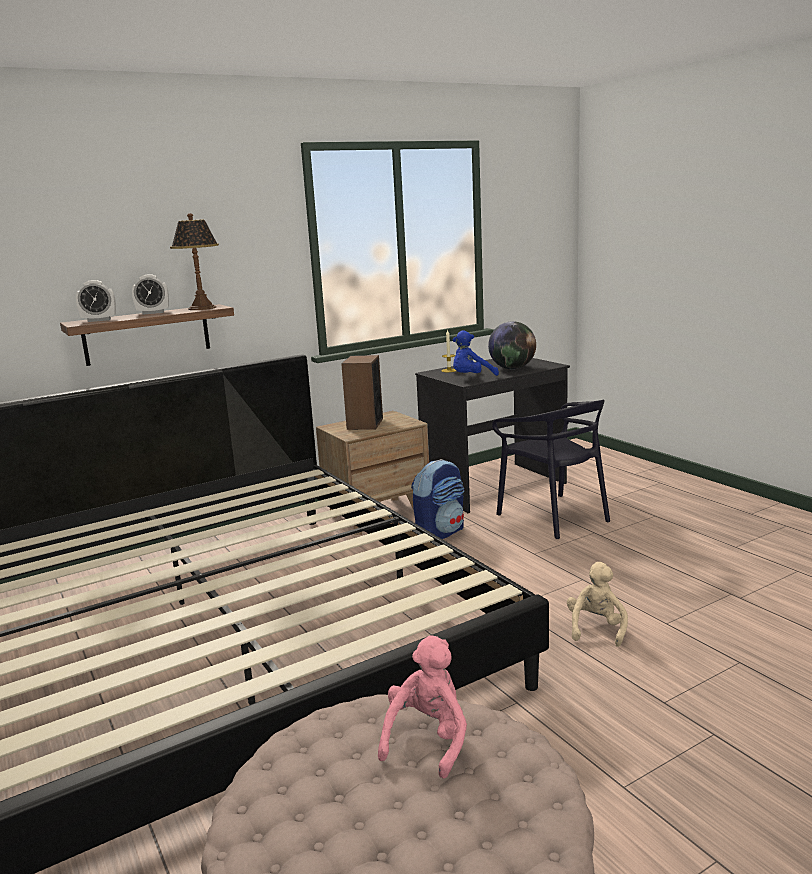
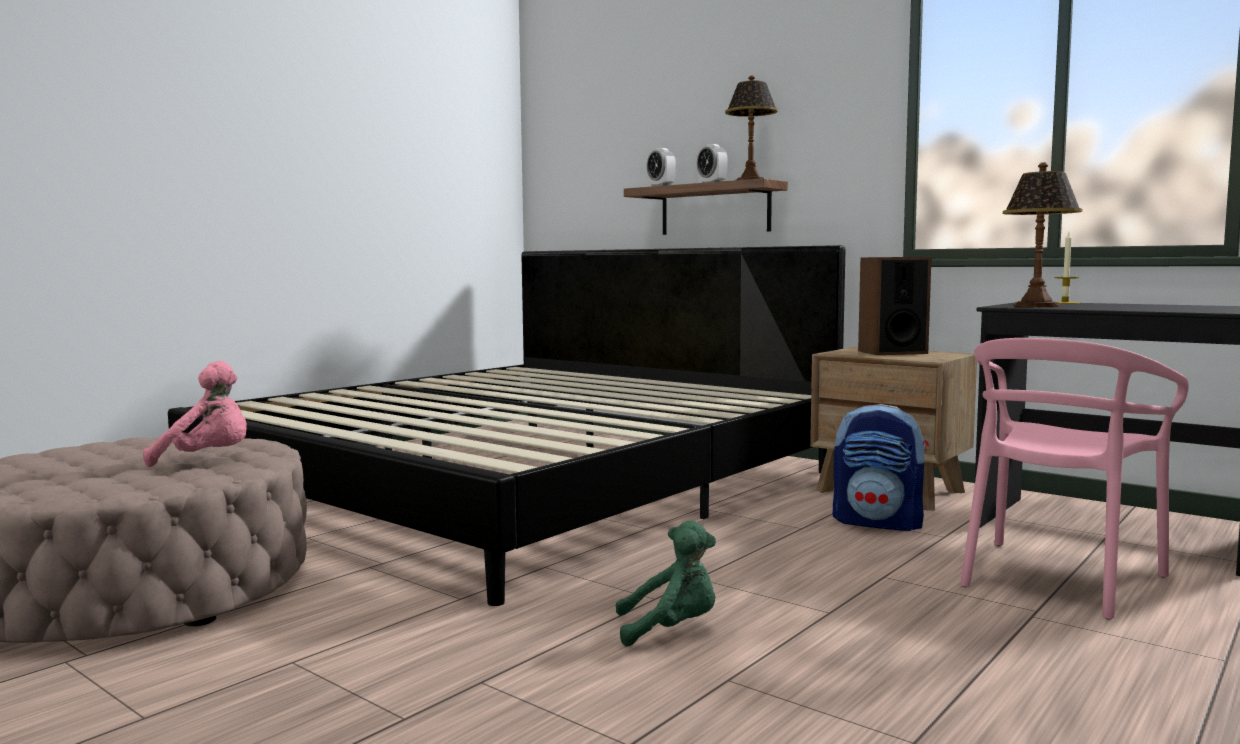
camera: 70 degrees right, 10 degrees down
blue plush toy [453,330,499,376] -> table lamp [1003,162,1082,307]
globe [488,321,536,369] -> none
black chair [492,400,610,539] -> pink chair [960,338,1189,620]
beige plush toy [567,562,628,647] -> green plush toy [616,520,716,646]

